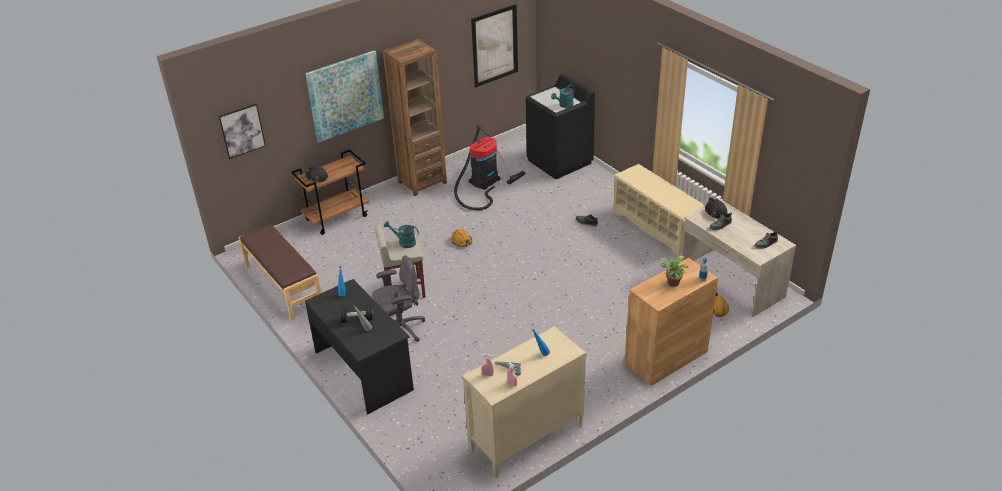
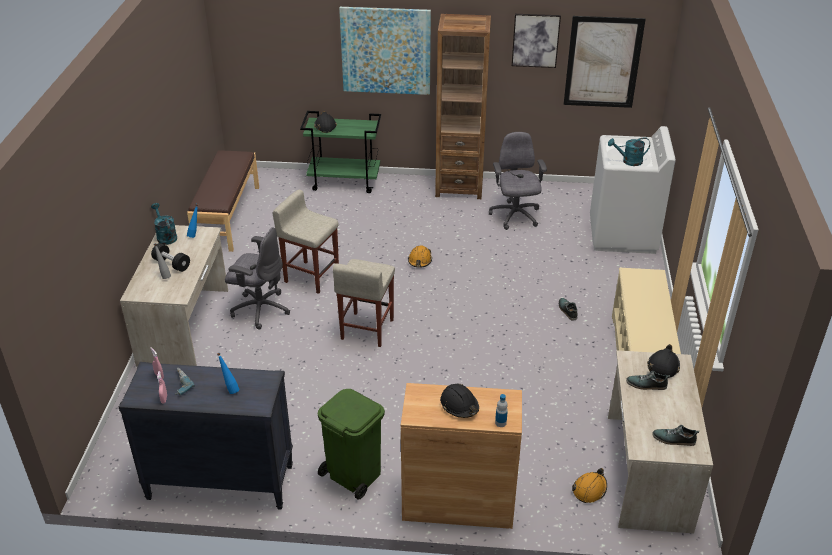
camera: 40 degrees right, 0 degrees up
picture [219,104,266,159] -> picture moved to [512,14,561,68]
brown cart [291,149,369,235] -> green cart [300,111,381,193]
black desk [305,279,414,415] -> beige desk [120,225,228,366]
turquoise watering can [384,221,419,248] -> turquoise watering can moved to [151,203,177,245]
vacuum cleaner [454,124,525,210] -> grey office chair [489,132,547,230]
beige dresser [462,326,586,478] -> black dresser [119,362,293,510]
black washing machine [526,74,595,179] -> white washing machine [590,126,676,254]
potted plant [658,256,688,287] -> black hard hat [440,383,479,418]
none -> green trash can [318,389,385,500]
none -> beige stool [333,259,395,347]

